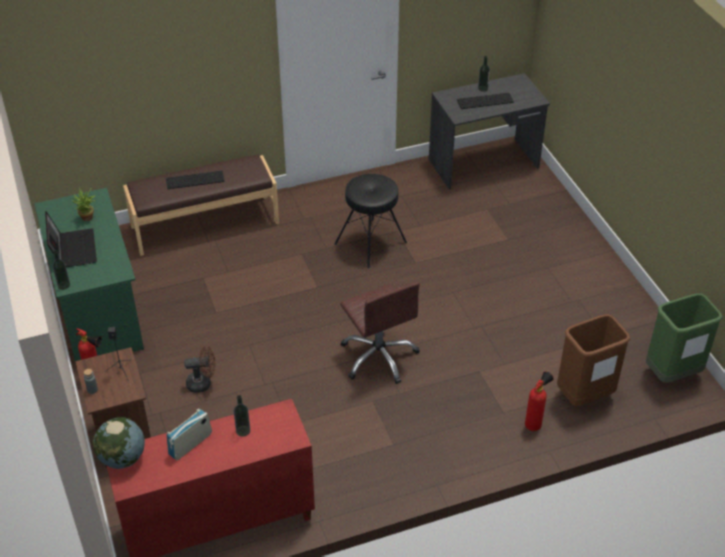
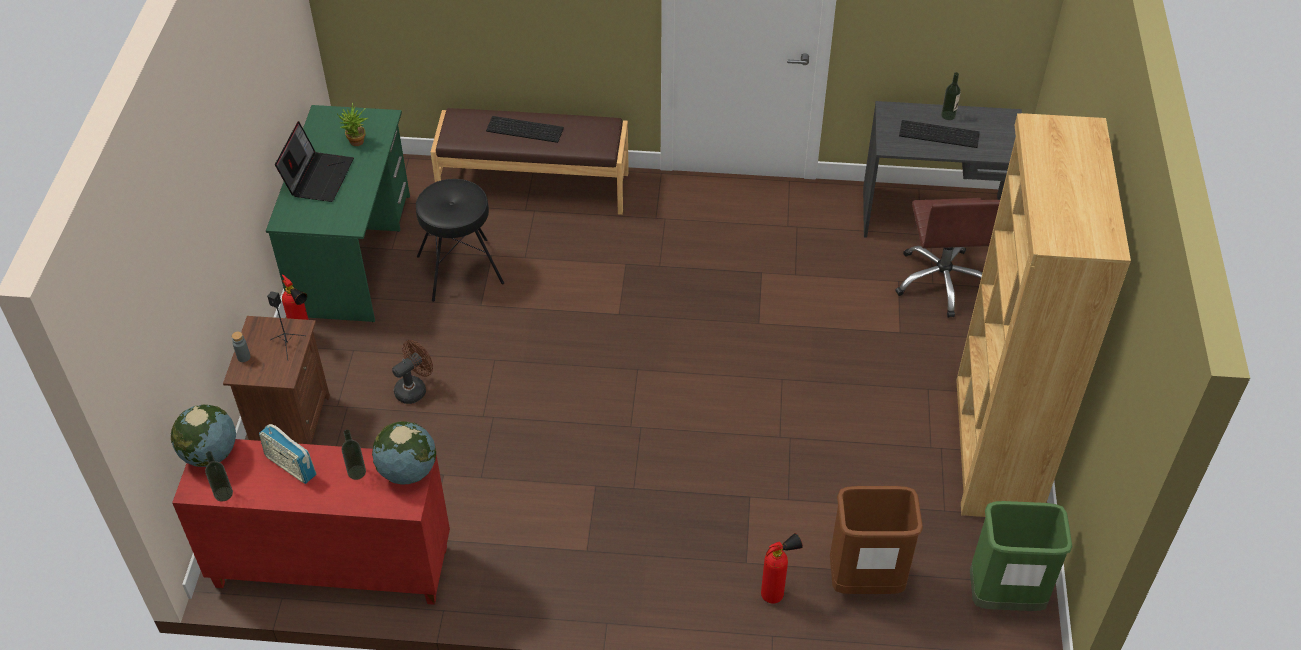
camera: 25 degrees right, 5 degrees up
bottle [52,250,70,290] -> bottle moved to [205,451,233,502]
radio [167,409,212,460] -> radio turned 120 degrees counterclockwise [259,424,316,484]
brown fan [184,345,216,393] -> brown fan turned 60 degrees counterclockwise [392,340,433,404]
black stool [334,174,407,268] -> black stool moved to [416,179,504,302]
brown office chair [340,282,420,384] -> brown office chair moved to [895,198,1000,318]
none -> globe [372,421,436,485]
none -> brown bookcase [956,113,1131,517]

